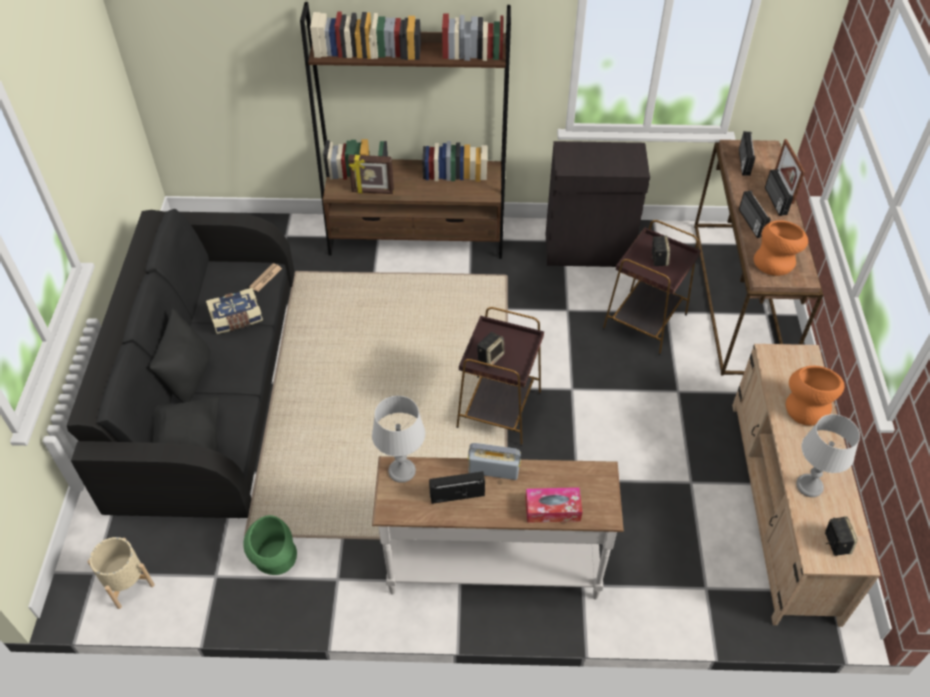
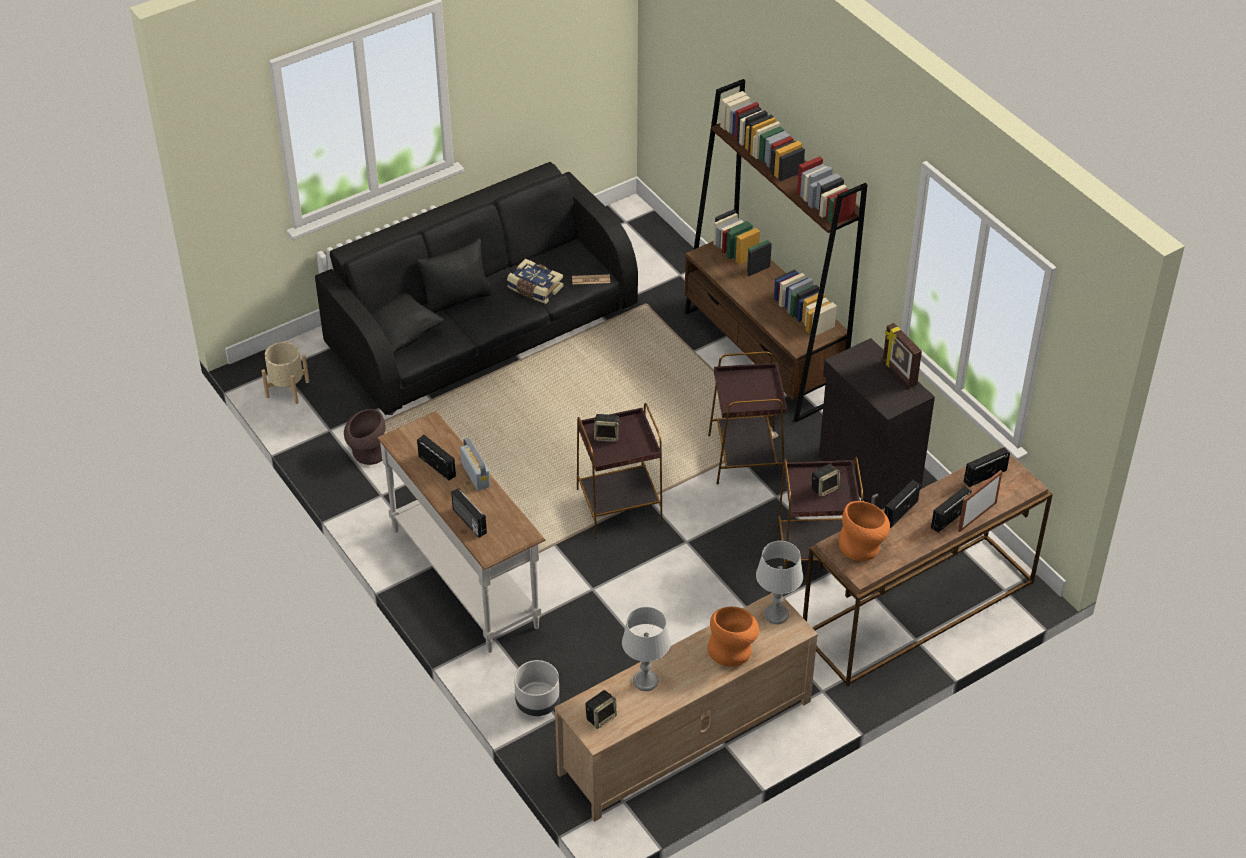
camera: 55 degrees right, 5 degrees down
green vase [243,515,297,575] -> brown vase [344,409,386,465]
picture frame [348,155,394,194] -> picture frame moved to [883,323,922,388]
grey table lamp [372,396,425,483] -> grey table lamp moved to [756,541,803,624]
tissue box [525,487,582,523] -> radio [451,488,487,538]
none -> grey planter [514,660,560,716]
none -> brown side table [708,351,787,485]

